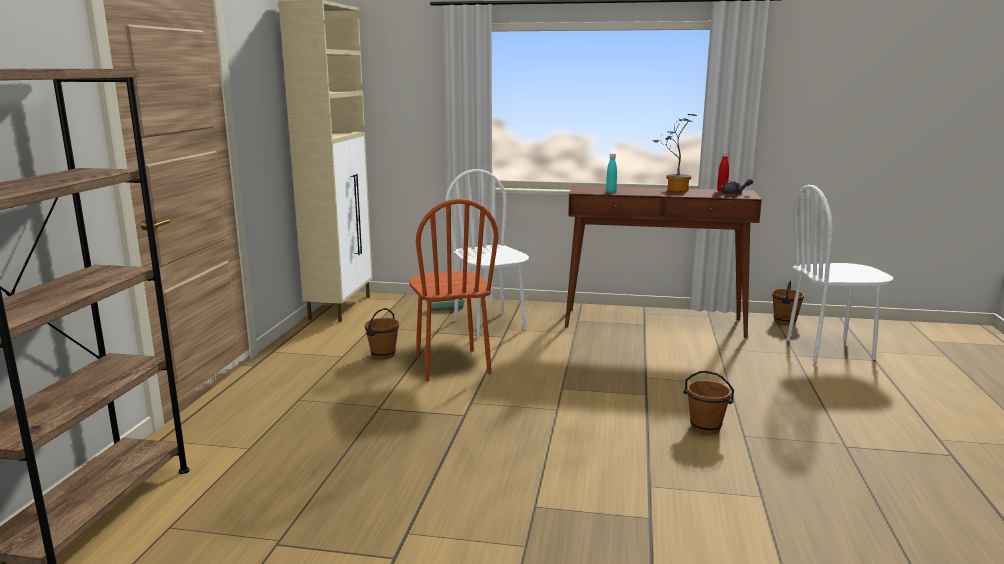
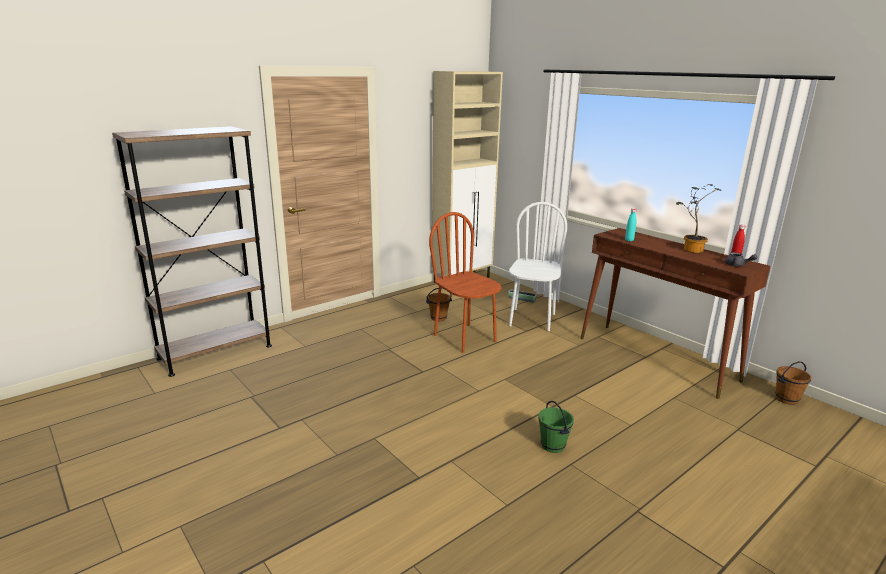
camera: 40 degrees right, 5 degrees up
brown chair [409,199,498,382] -> brown chair turned 120 degrees clockwise [429,212,501,353]
brown bucket [684,371,734,435] -> green bucket [538,401,574,453]
white chair [787,185,893,362] -> none

